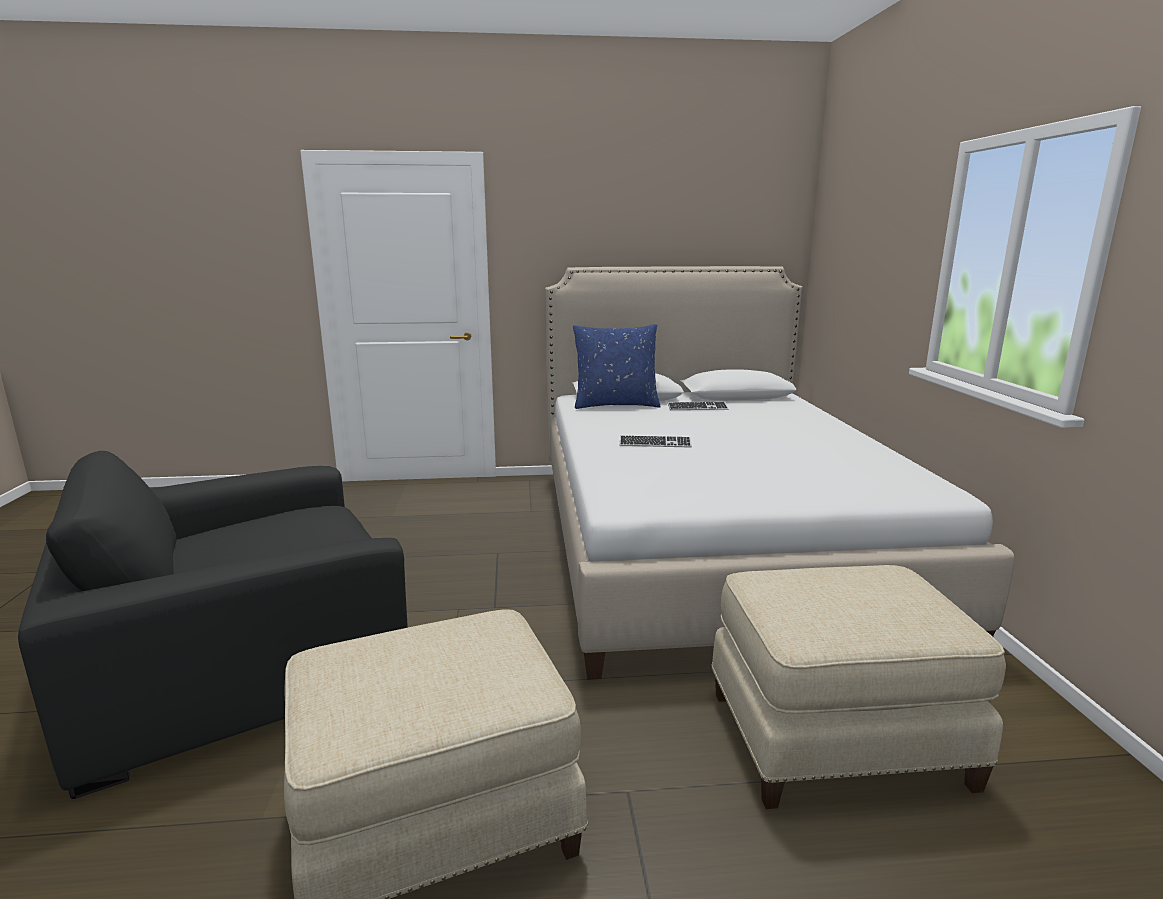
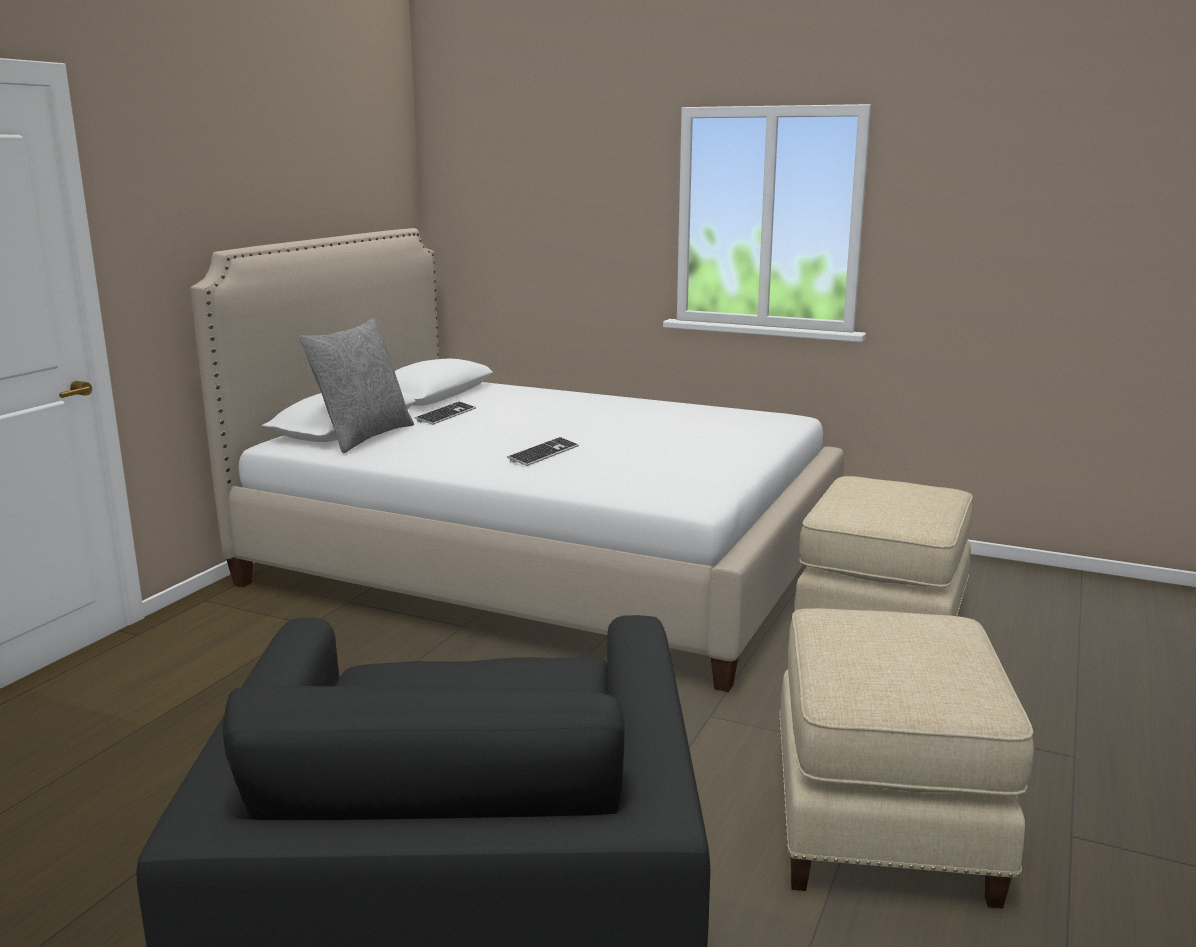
camera: 60 degrees left, 0 degrees up
blue pillow [573,324,661,409] -> grey pillow [299,318,414,453]

